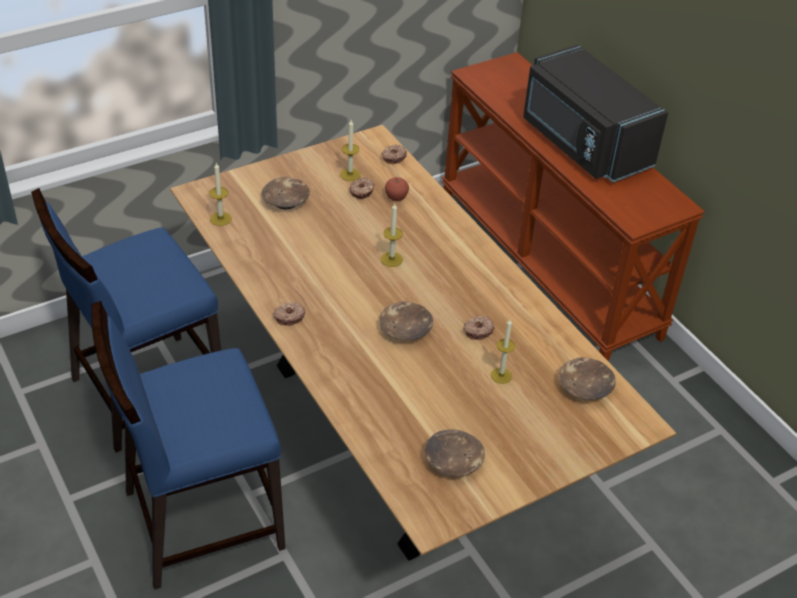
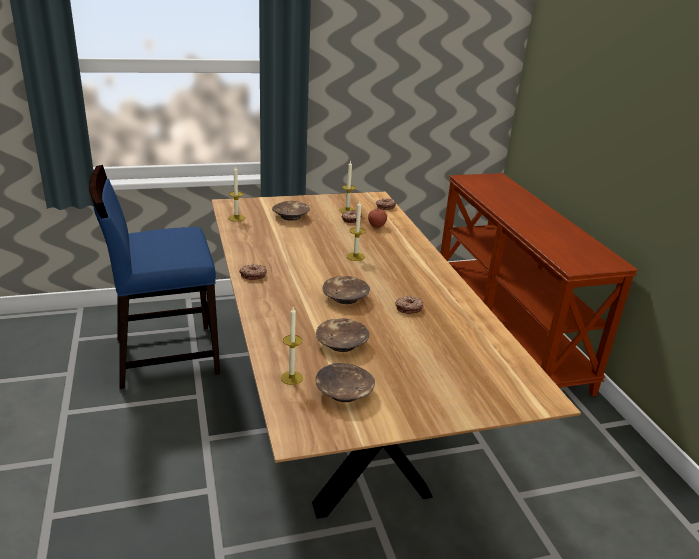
camera: 15 degrees right, 15 degrees down
blue chair [92,301,285,590] -> none
candle [491,320,515,384] -> candle moved to [281,307,303,385]
black microwave [523,45,668,182] -> none
brown bowl [559,357,616,400] -> brown bowl moved to [316,319,369,352]

